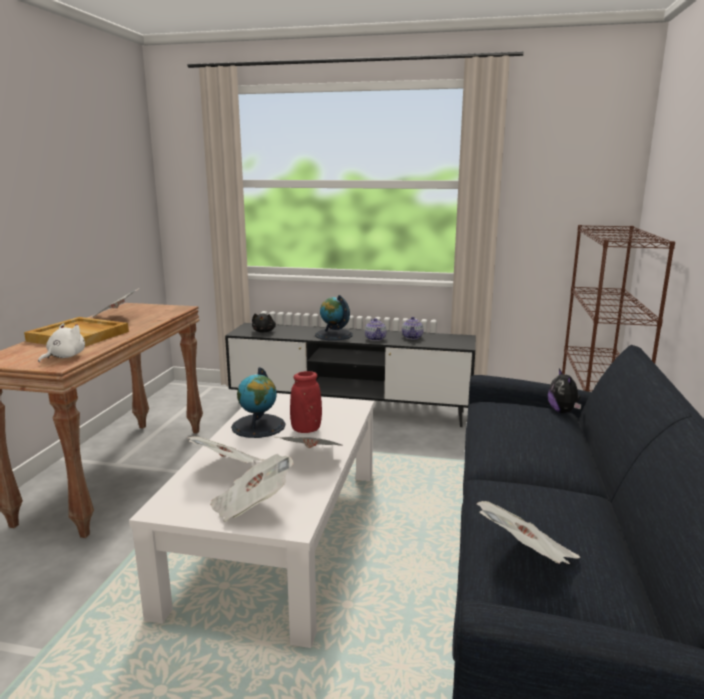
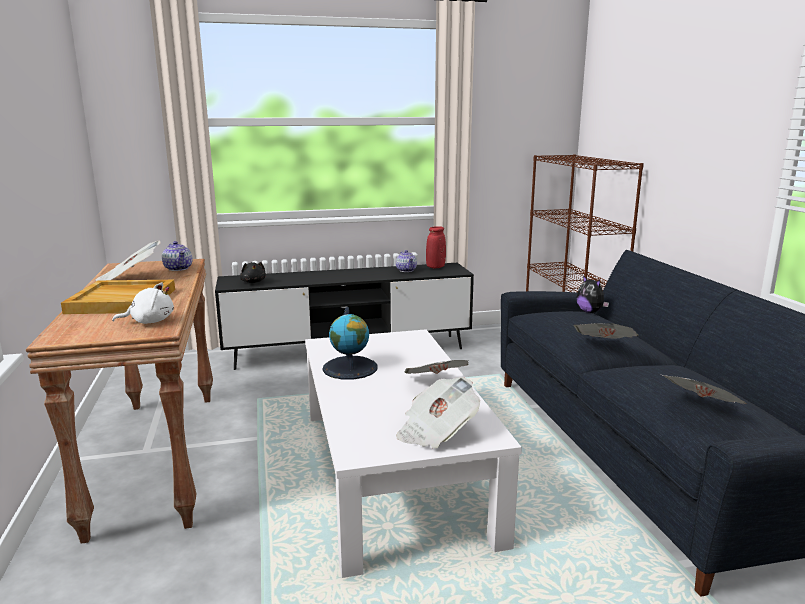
camera: 25 degrees left, 0 degrees up
white plush toy [38,323,85,362] -> white plush toy turned 75 degrees clockwise [112,283,174,324]
newspaper [188,436,264,463] -> newspaper moved to [573,323,639,339]
red vase [290,371,322,433] -> red vase moved to [426,226,446,268]
globe [315,295,353,340] -> none
teapot [365,318,387,341] -> teapot moved to [162,241,193,271]

